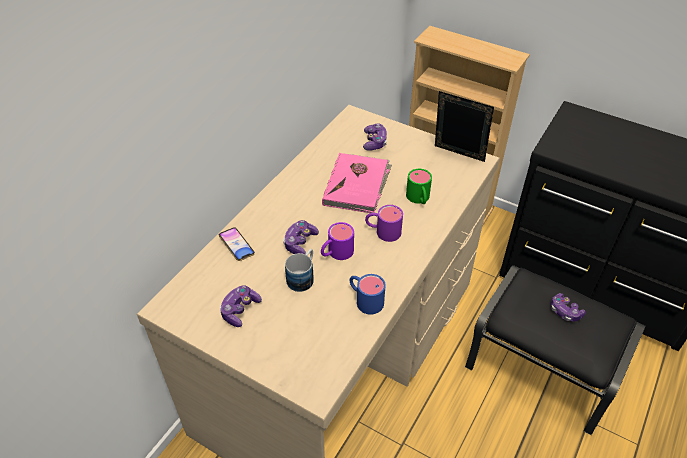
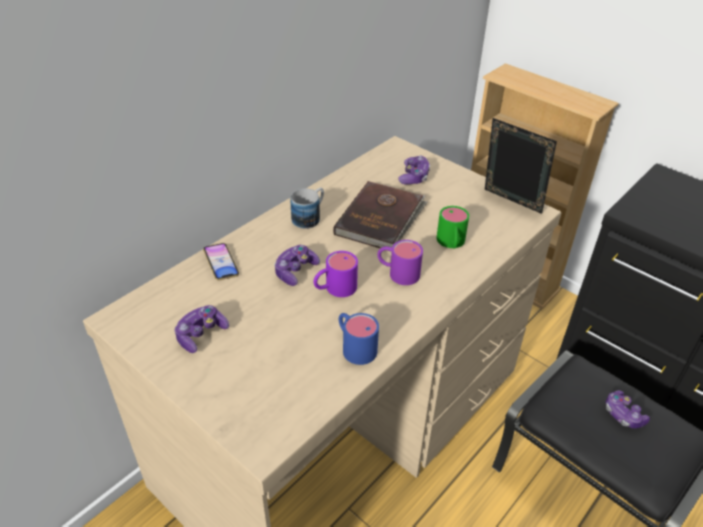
camera: 10 degrees right, 5 degrees down
mug [285,249,314,292] -> mug moved to [291,188,324,229]
pink book [322,153,392,213] -> brown book [333,181,428,251]

